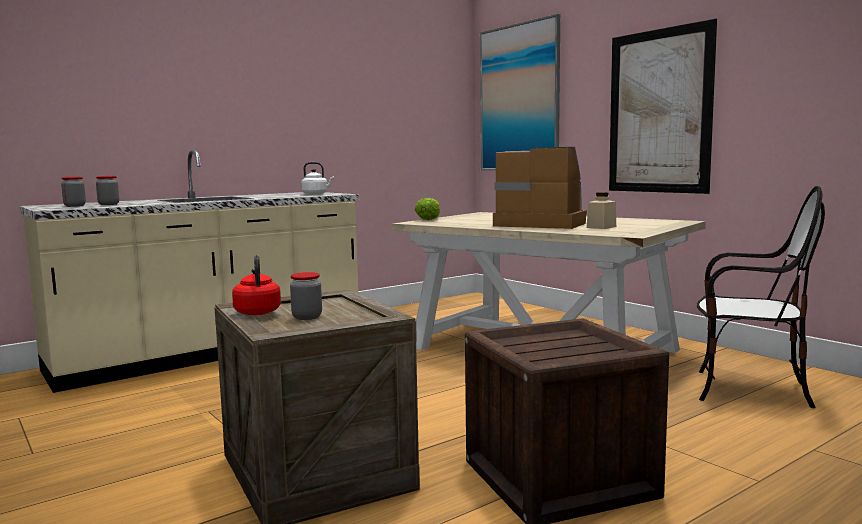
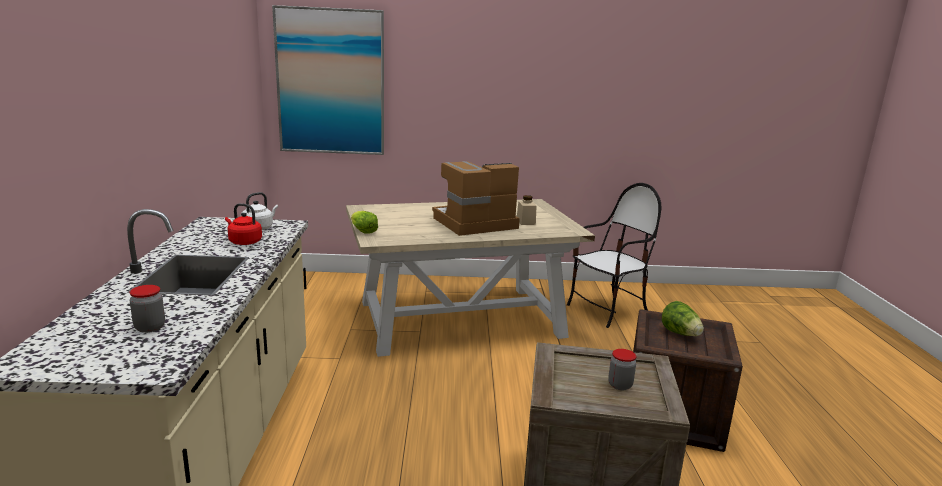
camera: 55 degrees left, 10 degrees up
jar [61,176,86,207] -> none
red kettle [232,255,281,315] -> red kettle moved to [225,203,262,245]
picture [609,19,717,194] -> none
none -> lettuce [662,301,704,336]

